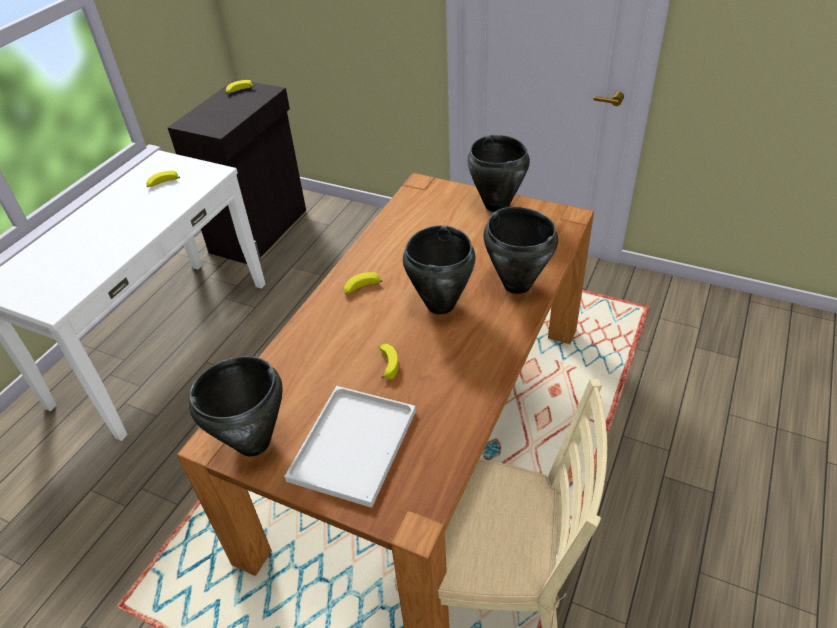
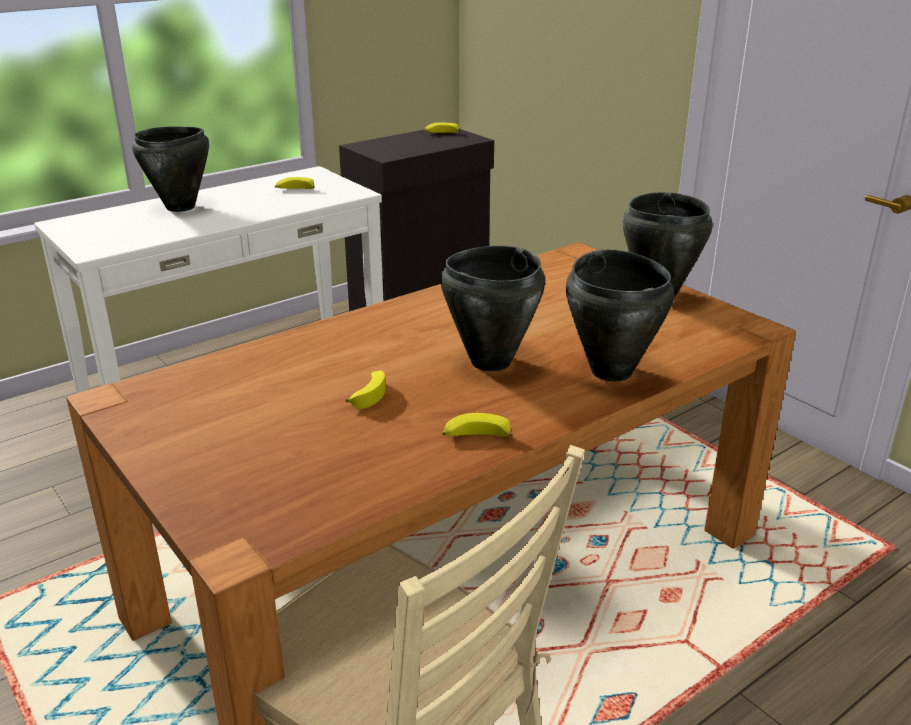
camera: 25 degrees right, 15 degrees down
black cooking pot [189,356,283,457] -> black cooking pot moved to [132,126,209,212]
white tray [284,386,416,508] -> none
banana [344,272,382,294] -> banana moved to [443,413,513,437]

